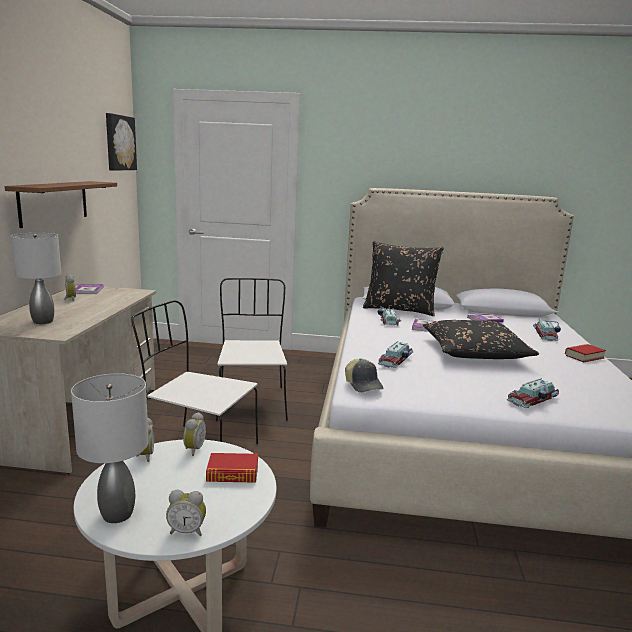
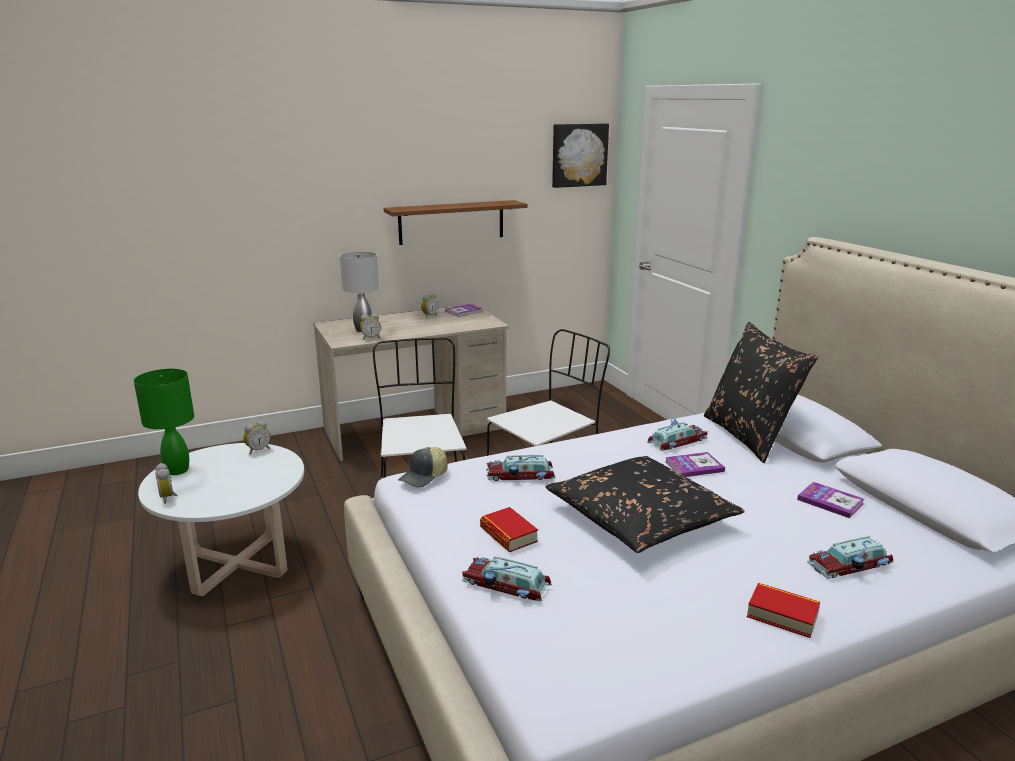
camera: 60 degrees right, 5 degrees up
grey table lamp [71,373,149,523] -> green table lamp [134,369,194,475]
alarm clock [183,412,206,456] -> alarm clock moved to [360,313,381,340]
book [206,453,258,483] -> book moved to [480,507,538,552]

